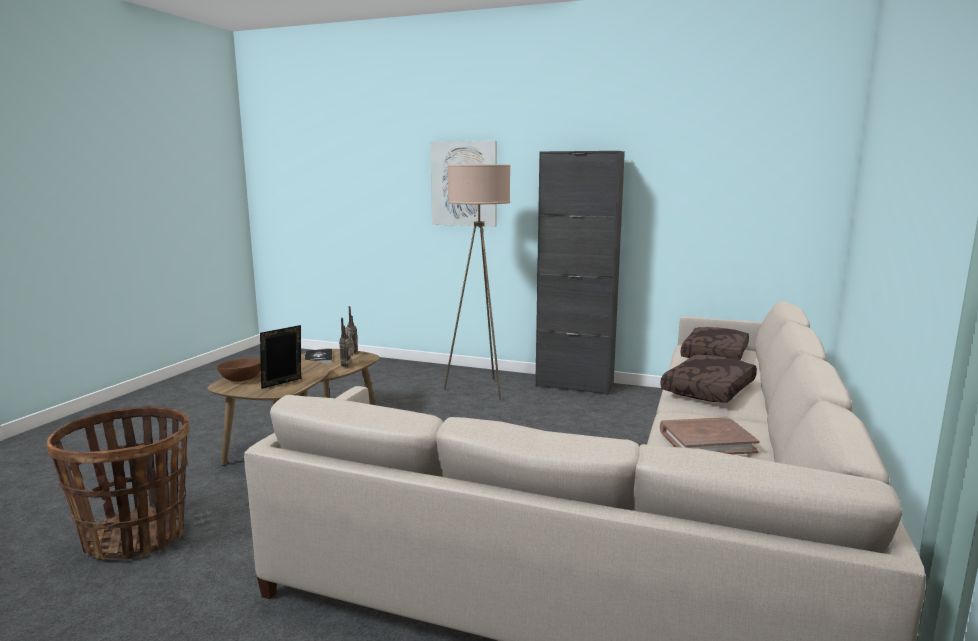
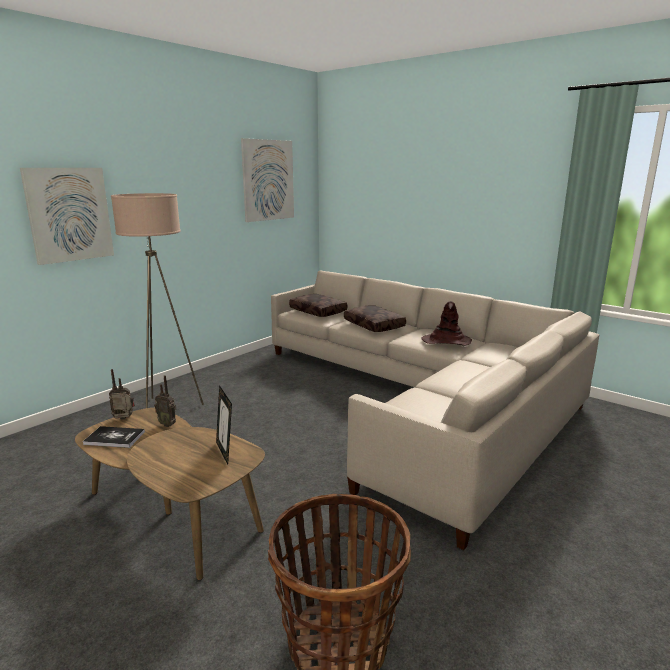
camera: 70 degrees left, 5 degrees up
brown bowl [217,358,261,382] -> none
black cabinet [535,151,625,395] -> none
brown book [660,417,760,455] -> brown hat [421,301,472,345]
none -> picture [241,138,294,222]

